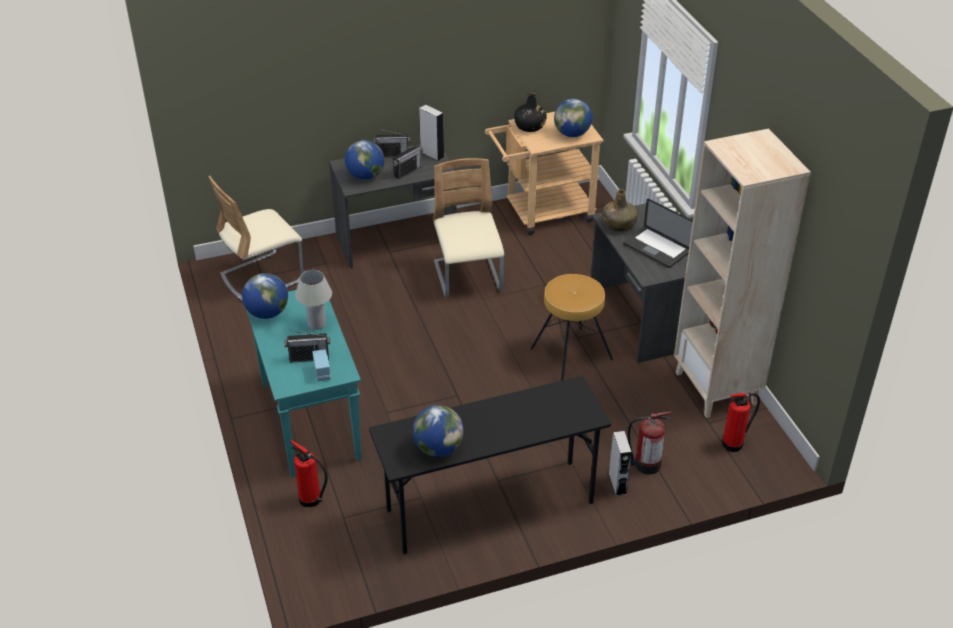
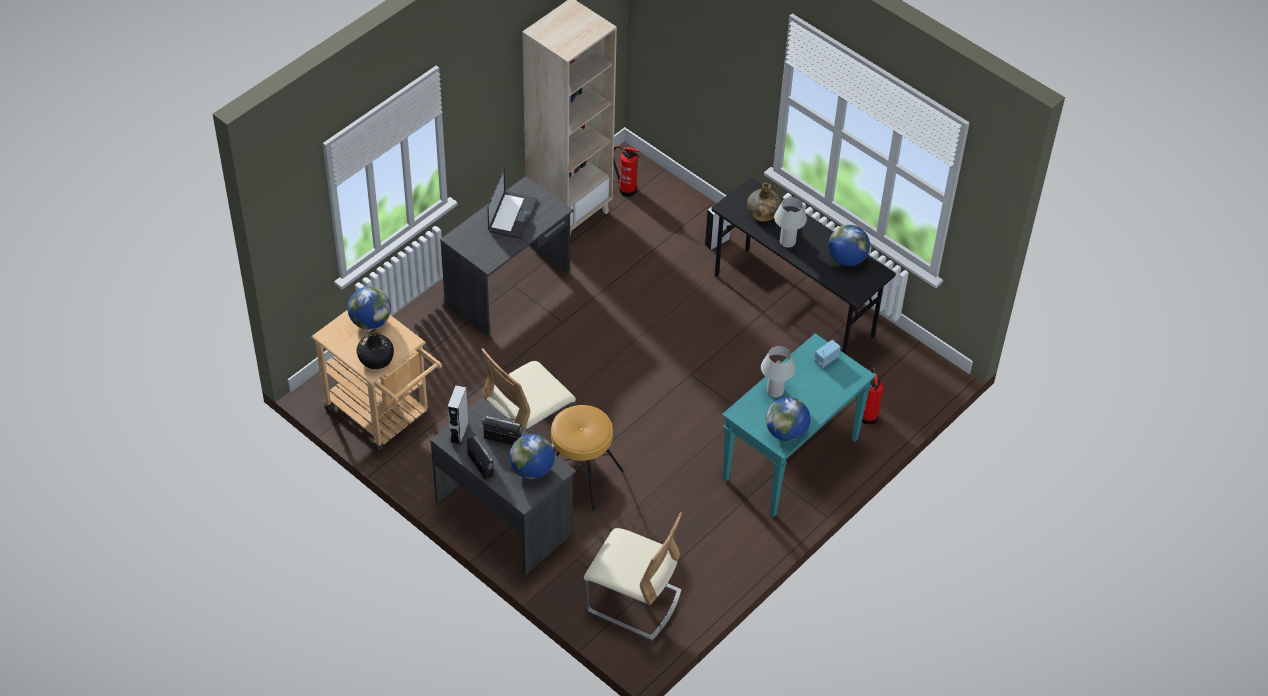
camera: 120 degrees left, 10 degrees up
radio [284,330,330,363] -> none
brown stool [530,274,613,381] -> brown stool moved to [551,405,624,511]
green bottle [602,189,638,232] -> green bottle moved to [747,183,781,222]
fire extinguisher [628,412,671,474] -> none
none -> white table lamp [774,197,807,248]

